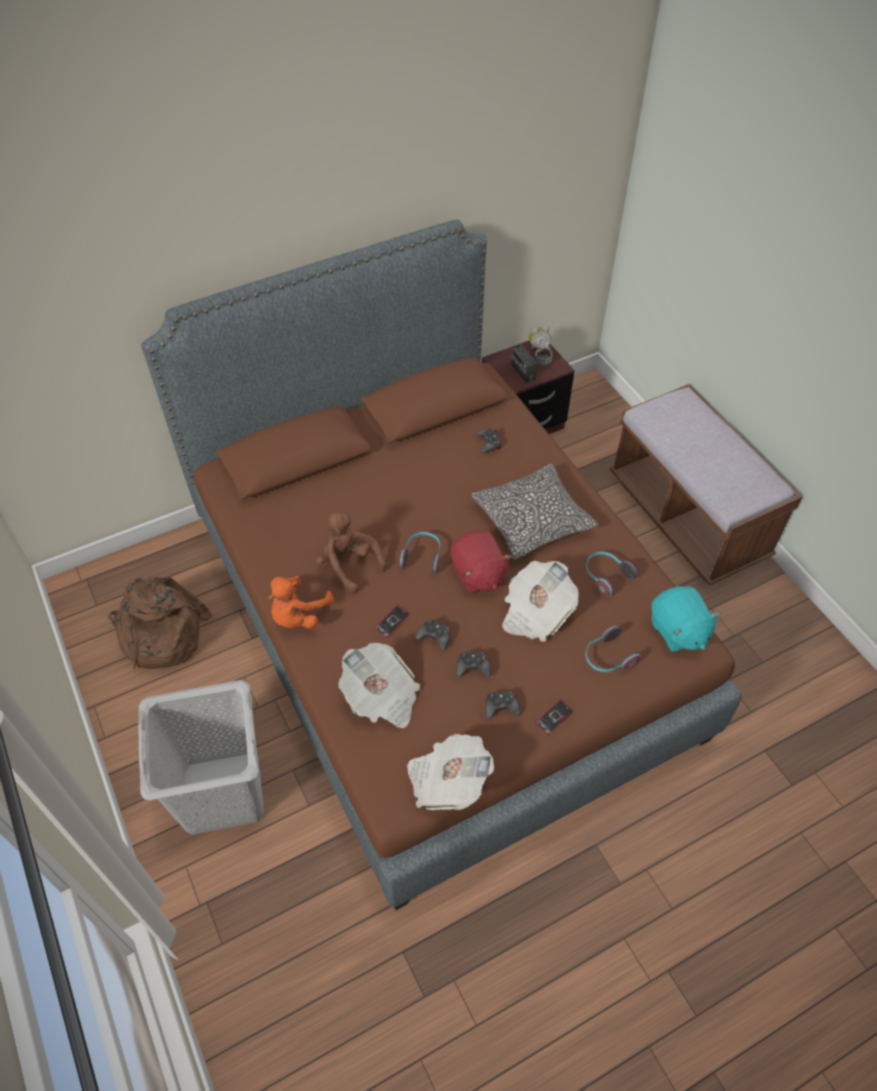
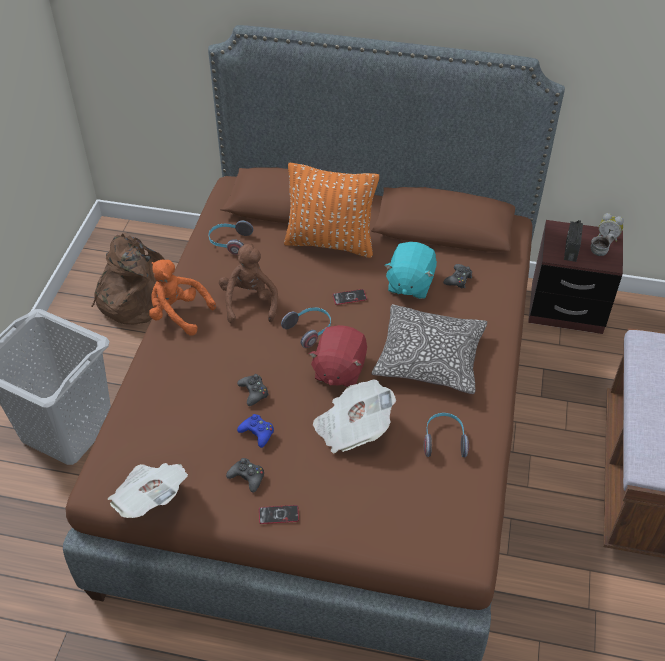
camera: 40 degrees right, 5 degrees down
orange plush toy [268,576,334,629] -> orange plush toy turned 45 degrees clockwise [149,259,216,336]
newspaper [338,643,420,728] -> none
phone [375,606,409,638] -> phone moved to [333,289,367,305]
black game controller [456,651,491,677] -> blue game controller [237,414,274,448]
headphones [586,626,641,672] -> headphones moved to [209,221,253,255]
turquoise plush toy [651,586,721,652] -> turquoise plush toy moved to [384,242,437,299]
none -> orange pillow [284,163,379,258]

